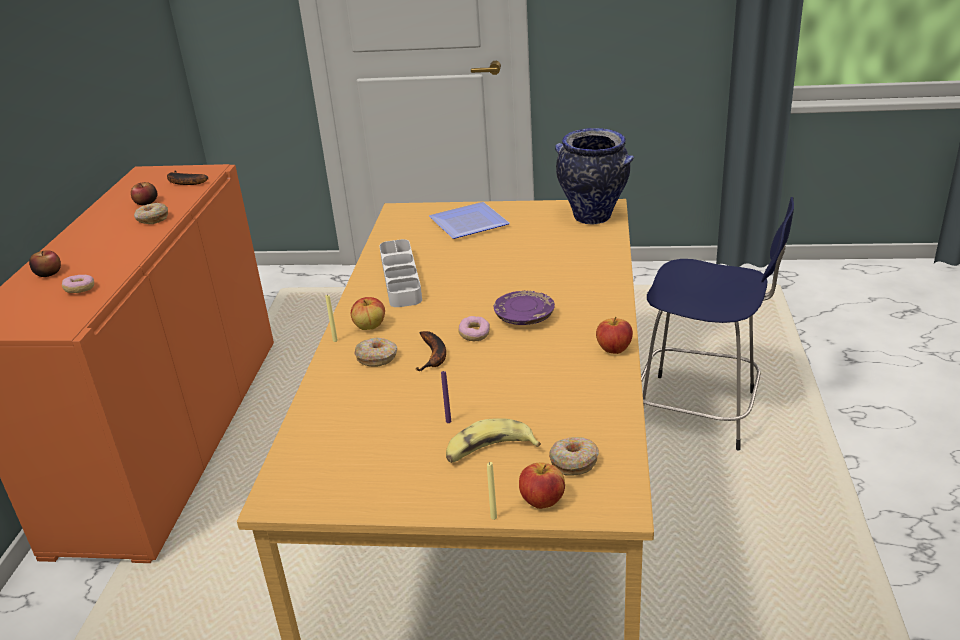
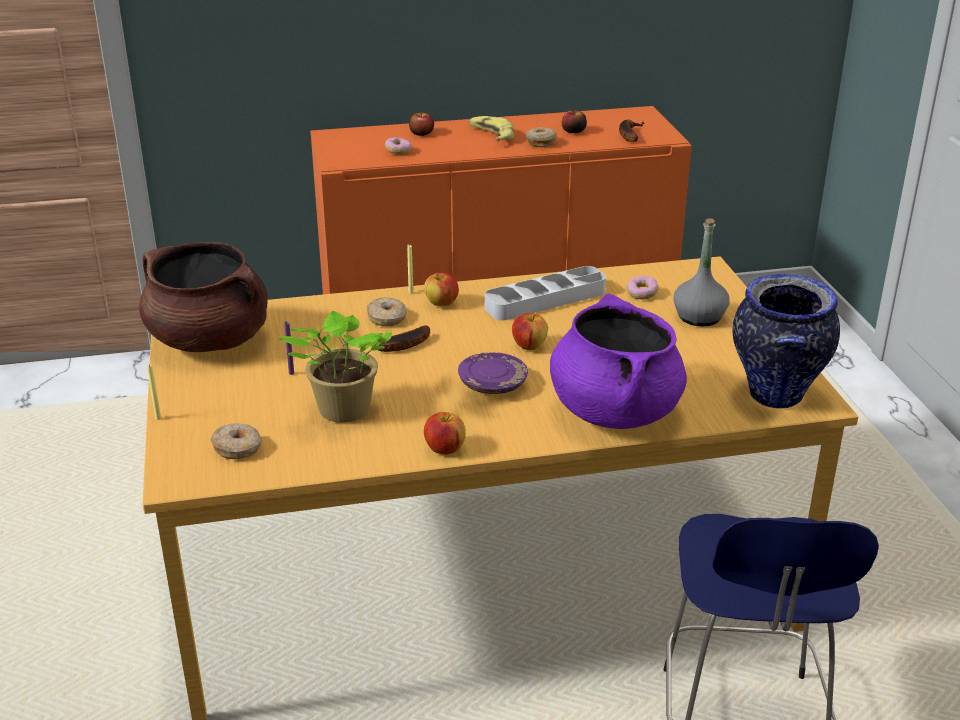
camera: 70 degrees right, 0 degrees up
plate [429,202,510,239] -> grey bottle [674,218,730,326]
banana [446,418,541,463] -> banana moved to [469,116,514,142]
donut [458,316,490,341] -> donut moved to [627,276,659,300]
apple [519,463,565,509] -> apple moved to [512,313,548,350]
none -> brown cooking pot [139,242,268,352]
none -> potted plant [279,311,392,423]
none -> purple cooking pot [550,293,687,429]

